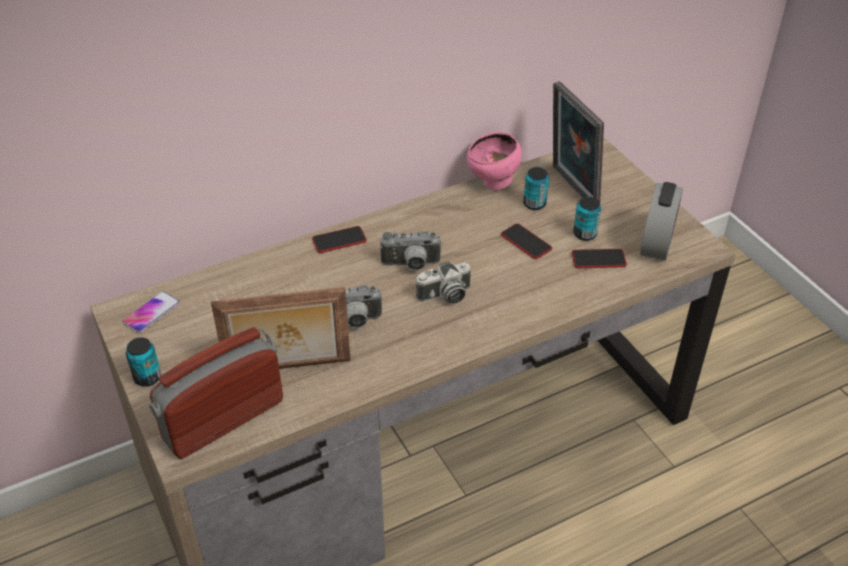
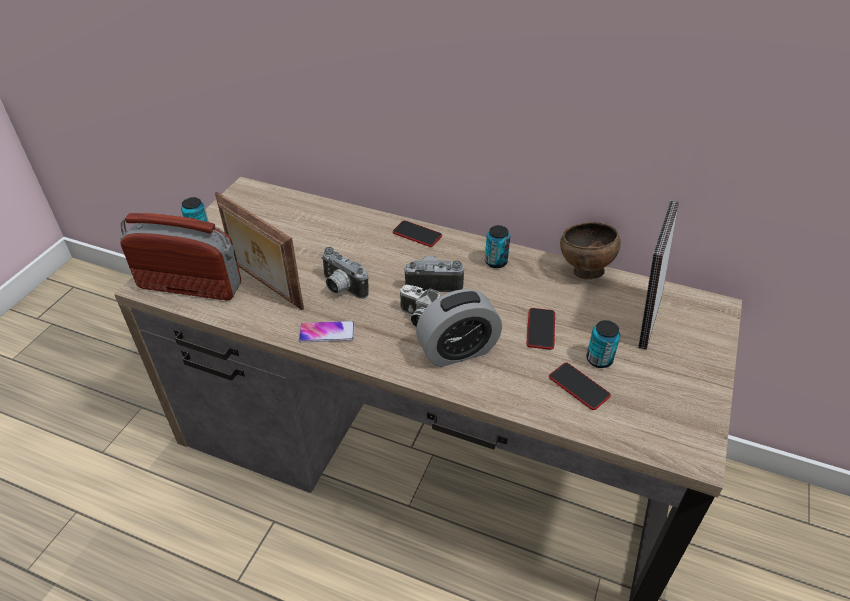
camera: 50 degrees right, 0 degrees up
phone [122,291,180,333] -> phone moved to [299,321,355,343]
camera [380,231,442,271] -> camera turned 135 degrees clockwise [404,255,465,292]
pink bowl [467,132,522,190] -> brown bowl [560,222,621,279]
can [523,167,549,210] -> can moved to [485,225,510,268]
alarm clock [640,182,683,260] -> alarm clock moved to [416,289,502,367]

